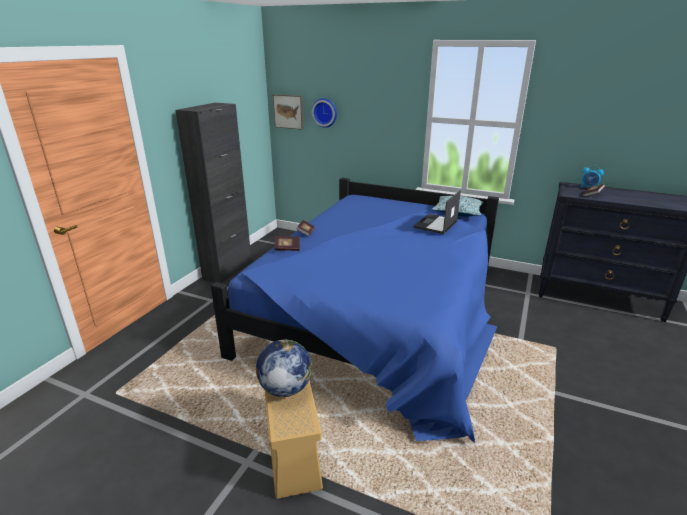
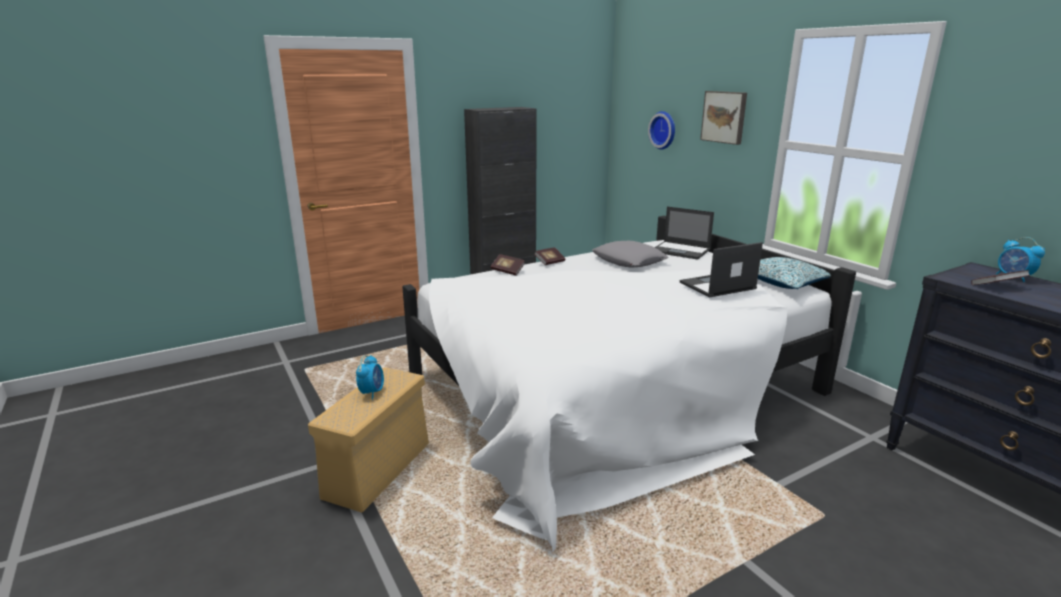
camera: 35 degrees right, 5 degrees down
blue bed [211,178,499,443] -> white bed [402,216,856,552]
globe [256,340,312,397] -> alarm clock [356,355,384,399]
picture [273,94,304,130] -> picture moved to [700,91,747,145]
none -> grey pillow [592,241,669,268]
none -> laptop [655,206,714,260]

